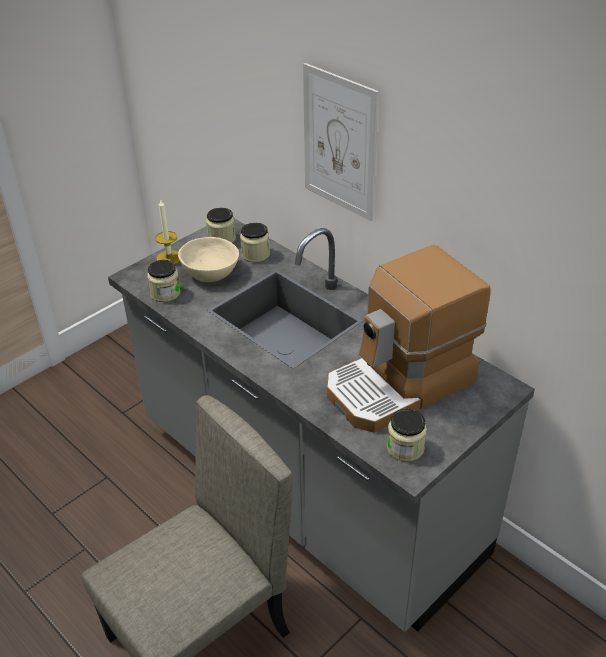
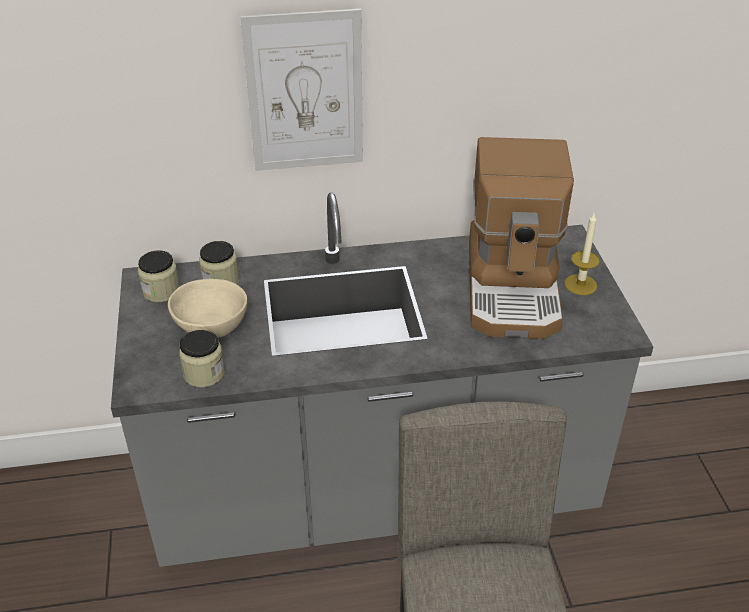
camera: 55 degrees left, 0 degrees up
candle [155,200,180,264] -> candle moved to [564,212,600,295]
jar [387,408,427,462] -> none

